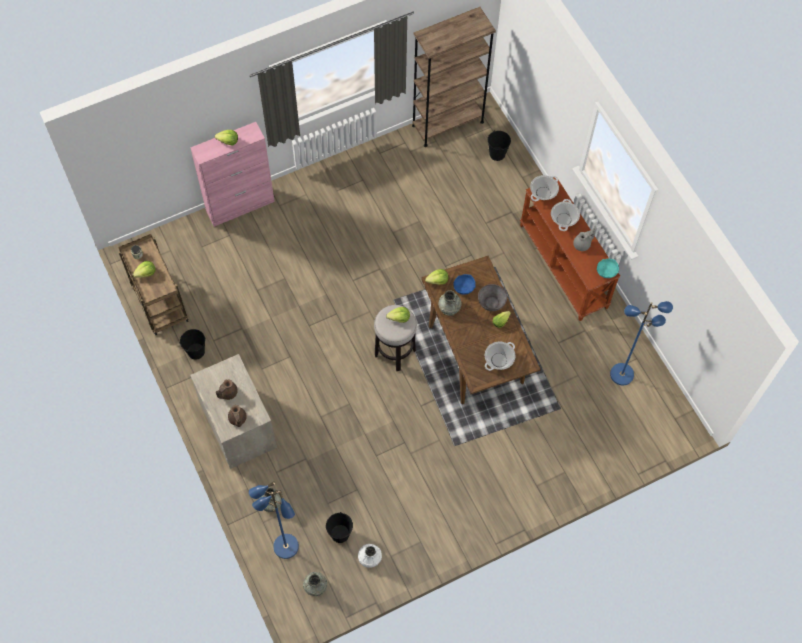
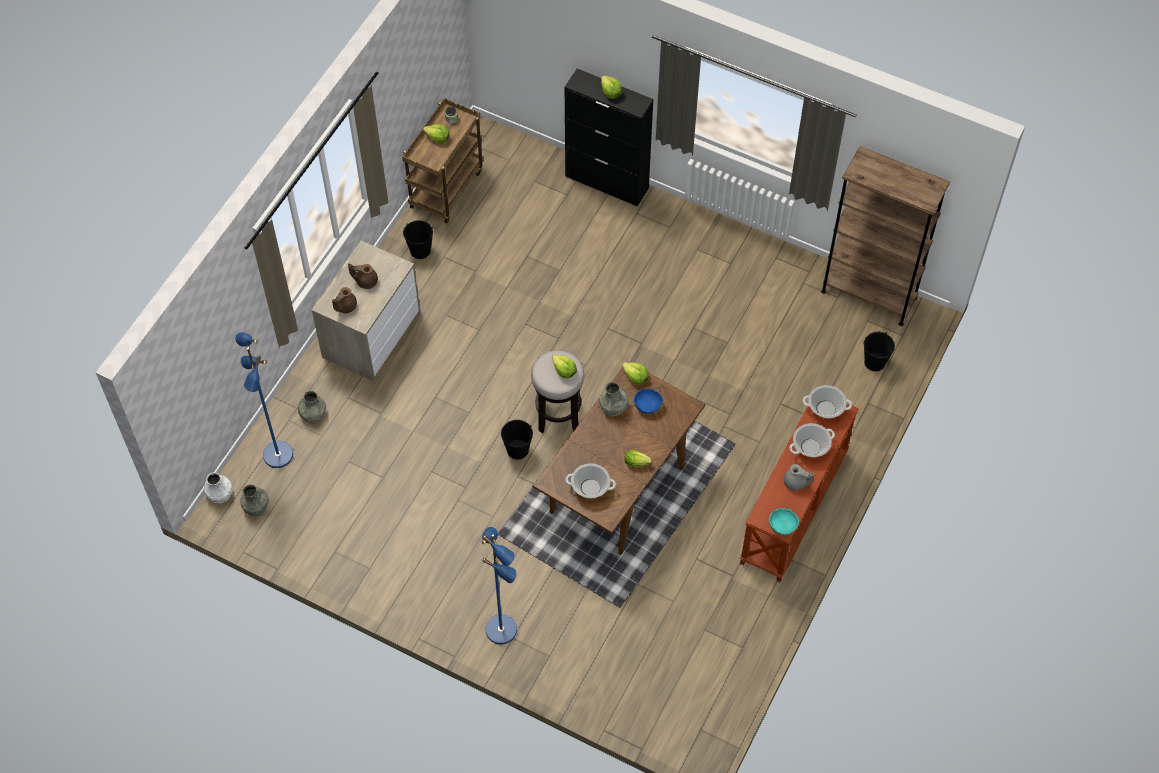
camera: 55 degrees right, 5 degrees down
pink cabinet [191,122,275,227] -> black cabinet [564,69,653,206]
black bucket [326,512,353,543] -> black bucket moved to [501,420,533,460]
white vase [358,544,382,568] -> white vase moved to [204,472,232,504]
grey bowl [478,284,507,311] -> none
blue floor lamp [610,301,673,385] -> blue floor lamp moved to [482,527,517,644]

